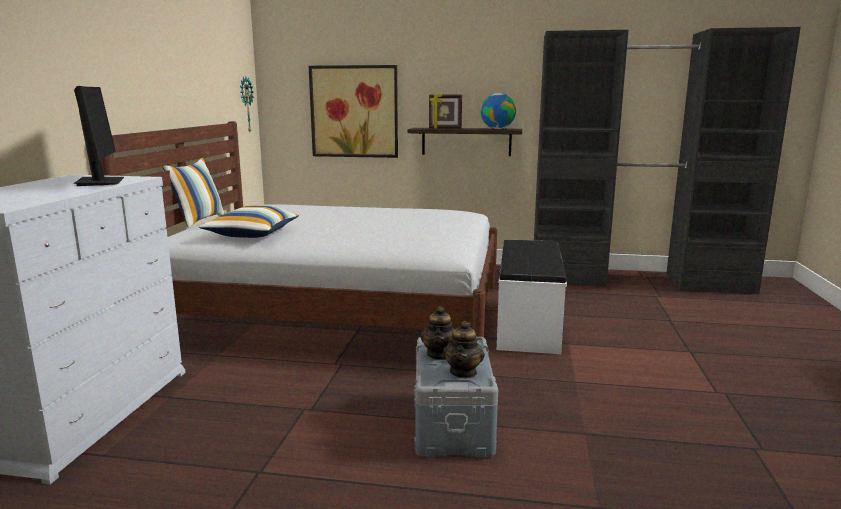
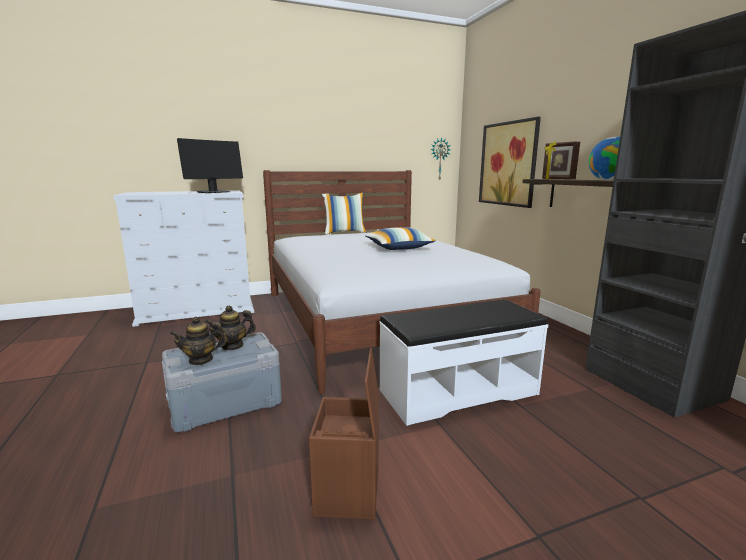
camera: 60 degrees right, 0 degrees up
pillow [199,205,299,238] -> pillow moved to [365,227,436,250]
none -> brown storage box [309,348,379,520]

